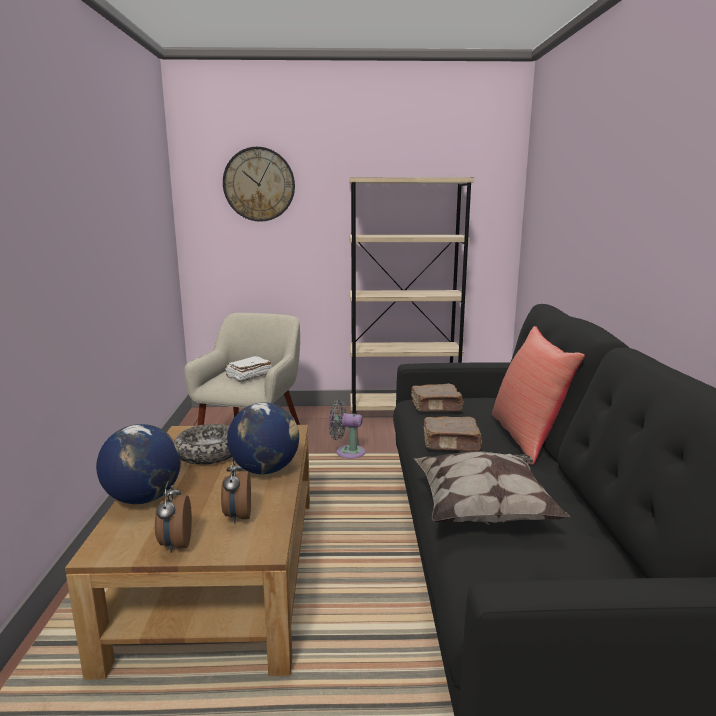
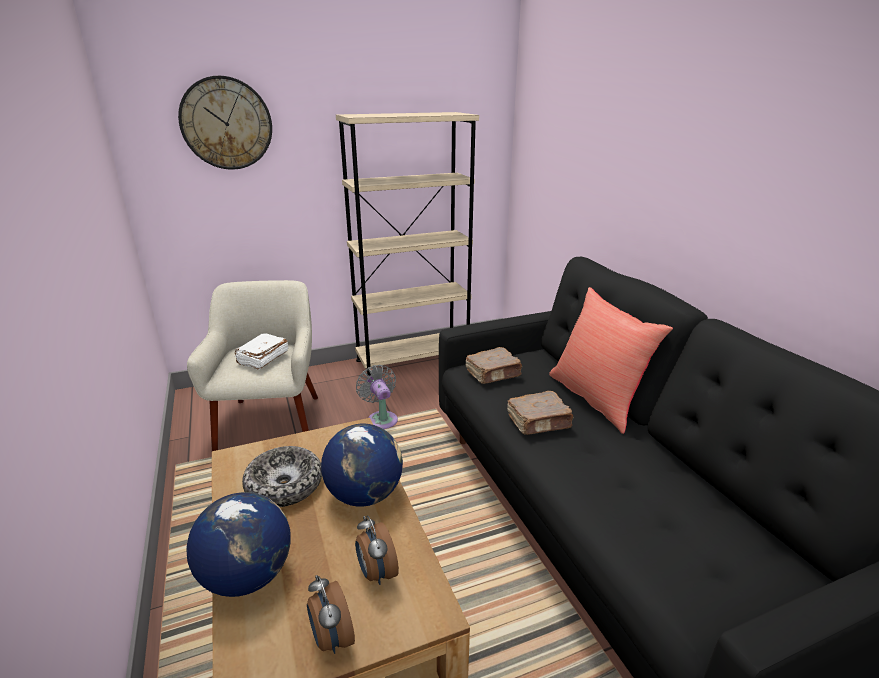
camera: 20 degrees left, 10 degrees up
grey fan [329,400,366,459] -> grey fan turned 75 degrees clockwise [356,365,398,429]
pillow [414,451,570,525] -> none

